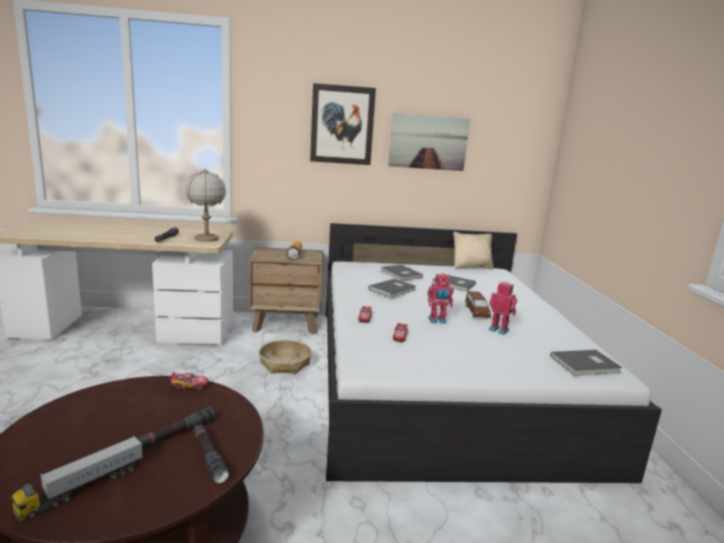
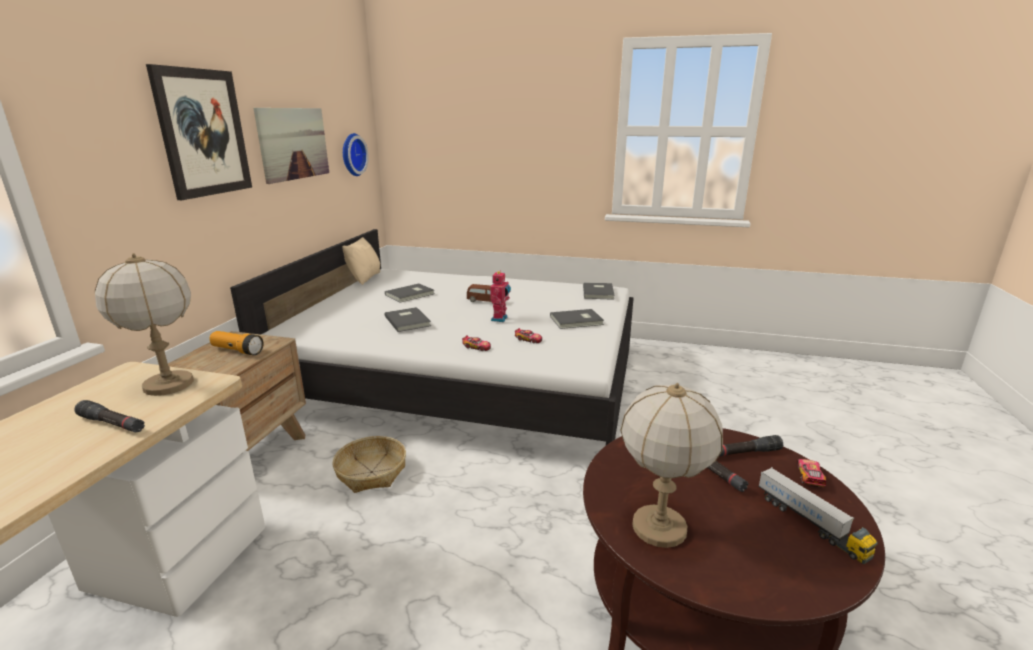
camera: 70 degrees left, 5 degrees up
toy car [170,372,208,390] -> toy car moved to [797,459,826,487]
grey book [381,265,423,281] -> grey book moved to [550,309,604,329]
toy robot [489,281,517,335] -> none
none -> wall clock [343,133,369,176]
none -> table lamp [620,383,723,548]

